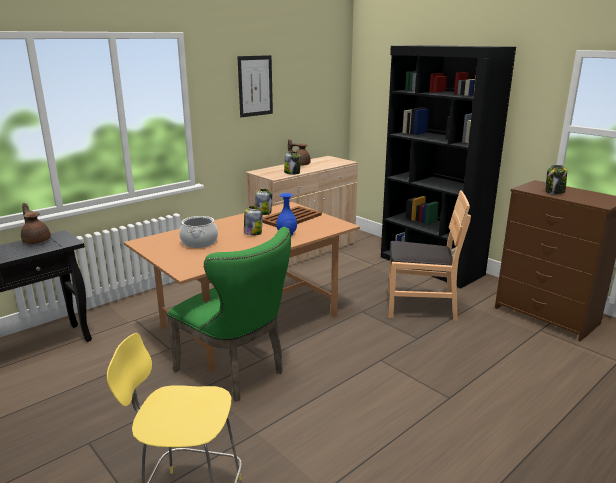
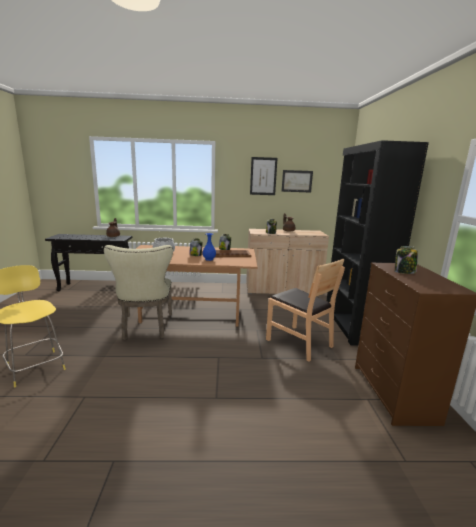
camera: 40 degrees right, 5 degrees down
green chair [167,227,291,402] -> beige chair [104,245,173,340]
none -> picture [281,170,313,193]

